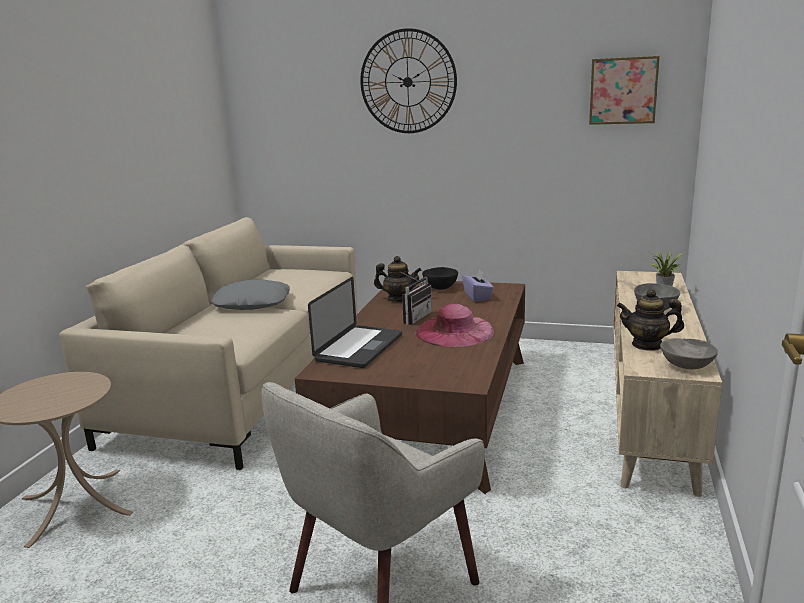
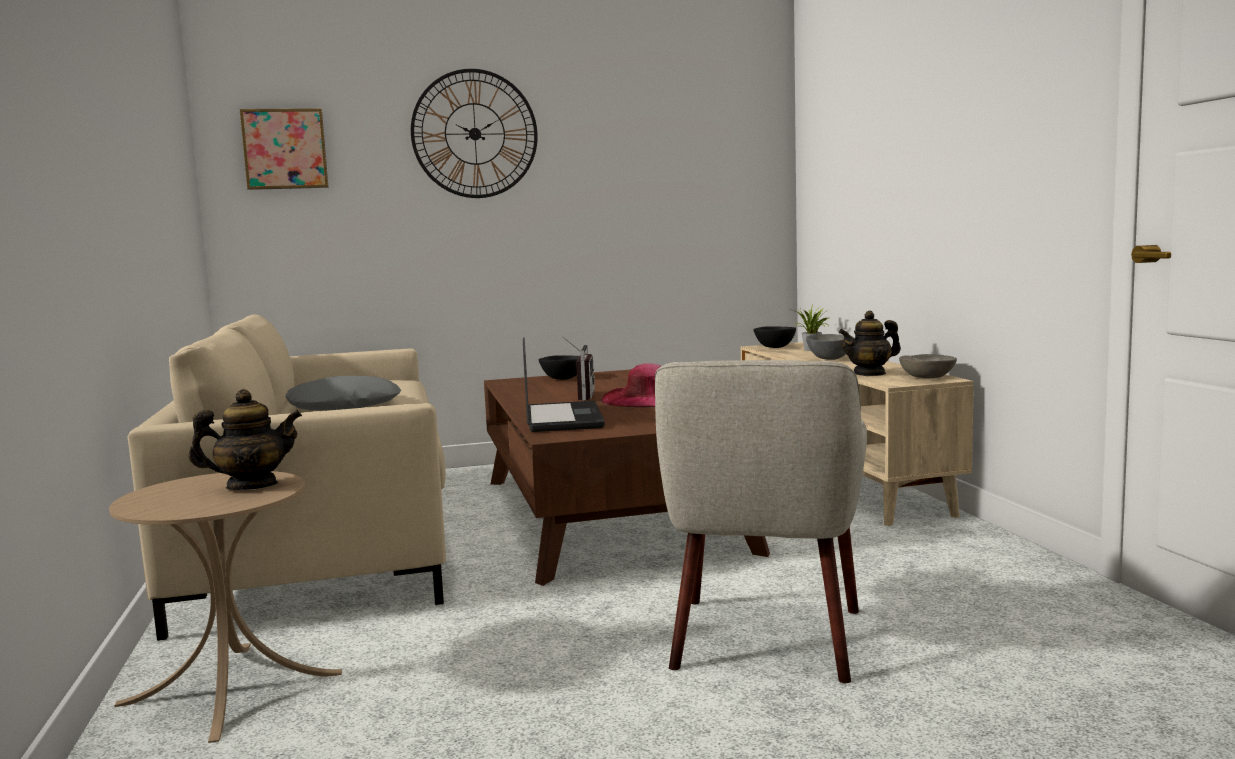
camera: 30 degrees left, 10 degrees down
teapot [374,256,422,302] -> teapot moved to [189,389,302,490]
purple tissue box [462,269,494,302] -> none
picture [589,56,660,125] -> picture moved to [240,108,329,190]
none -> black bowl [753,326,796,348]

